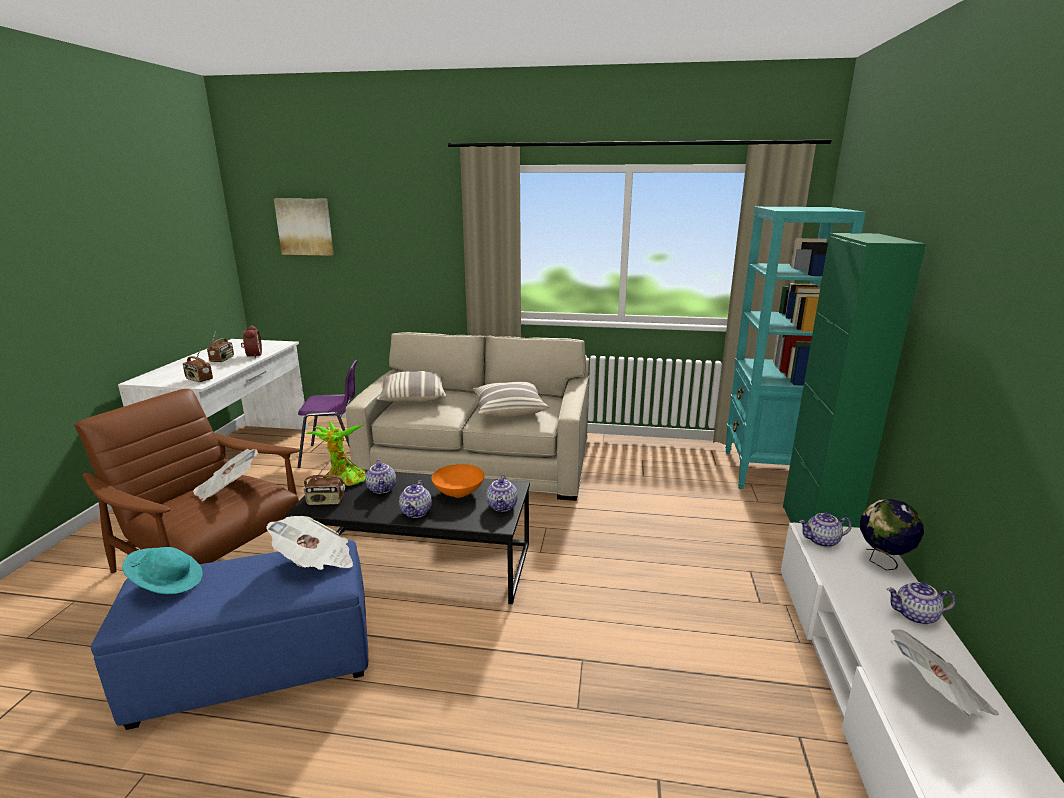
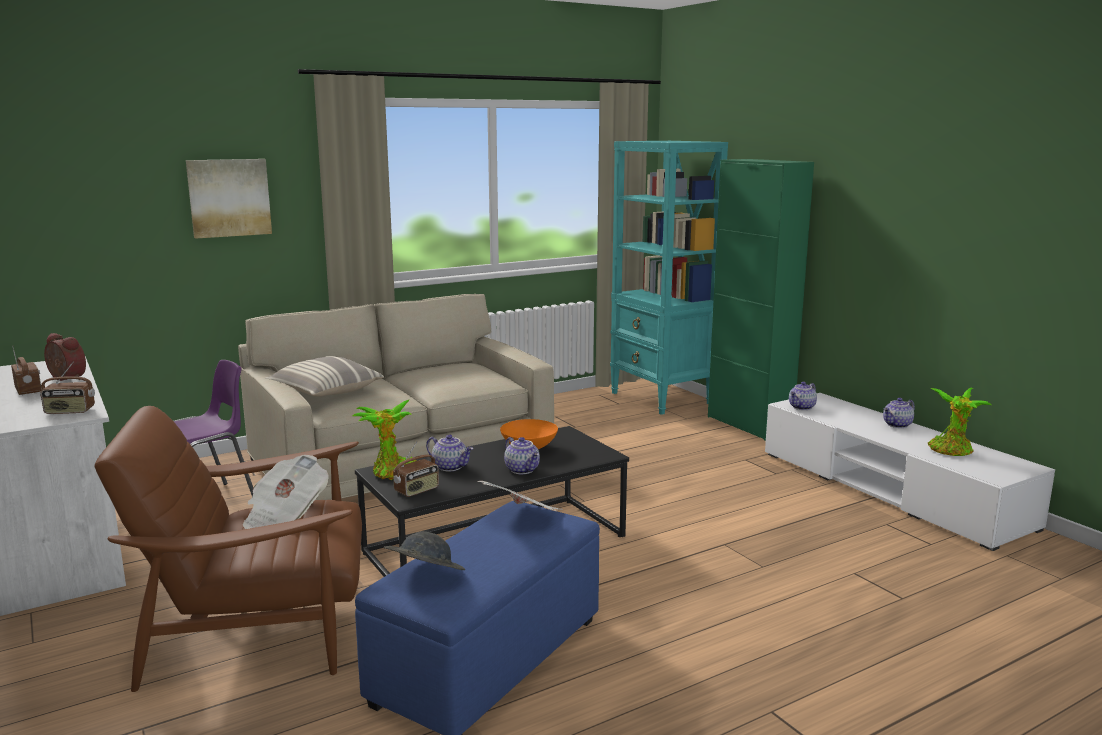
camera: 40 degrees left, 5 degrees down
turquoise hat [122,547,203,594] -> grey hat [384,531,465,570]
picture [274,199,334,256] -> picture moved to [186,159,272,239]
pillow [473,382,549,418] -> none
teapot [486,475,518,512] -> none
globe [860,499,924,570] -> none
newspaper [891,629,999,718] -> potted plant [928,388,992,456]

